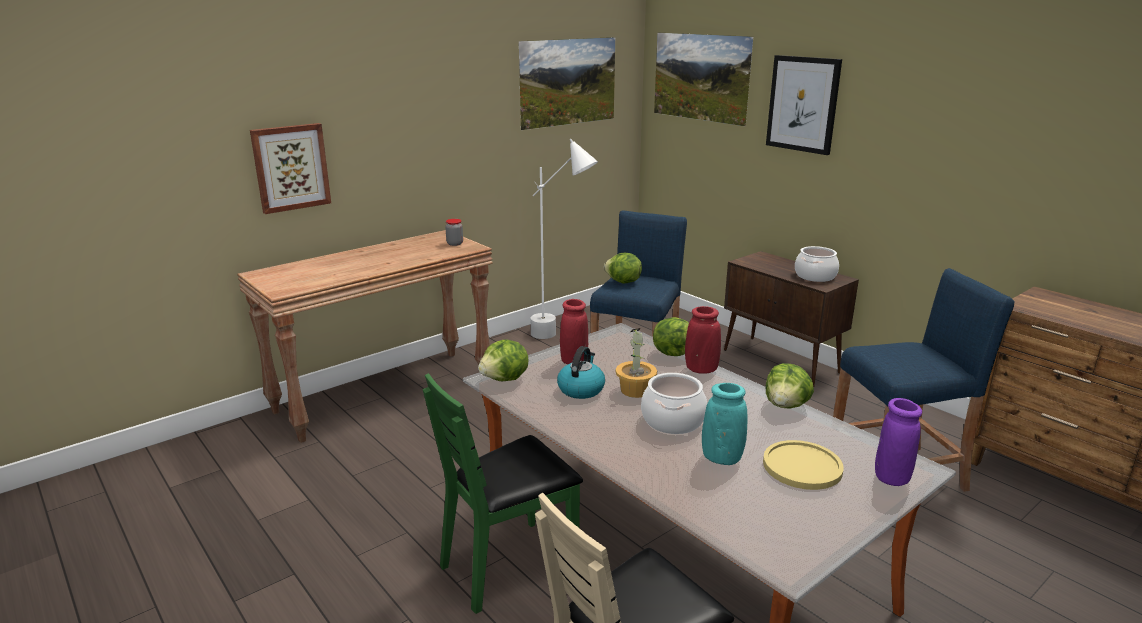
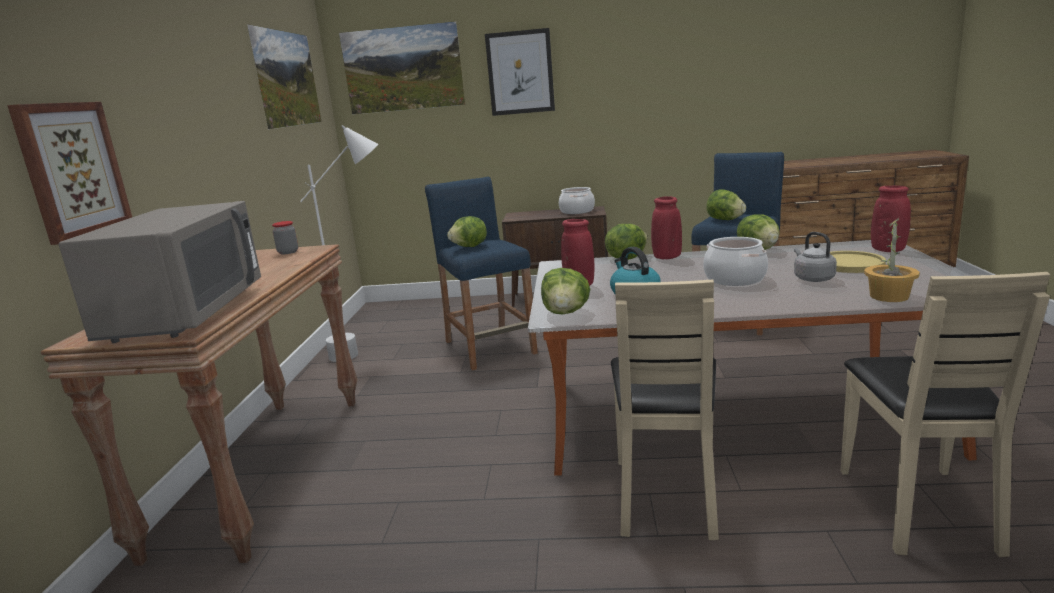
camera: 45 degrees left, 5 degrees down
green chair [423,373,583,614] -> beige chair [611,279,719,540]
potted plant [615,328,657,398] -> potted plant moved to [864,218,920,302]
turquoise vase [702,383,748,465] -> grey kettle [794,232,837,282]
purple vase [875,398,922,486] -> red vase [871,186,911,252]
none -> grey microwave [59,201,261,343]
none -> lettuce [706,189,746,220]

